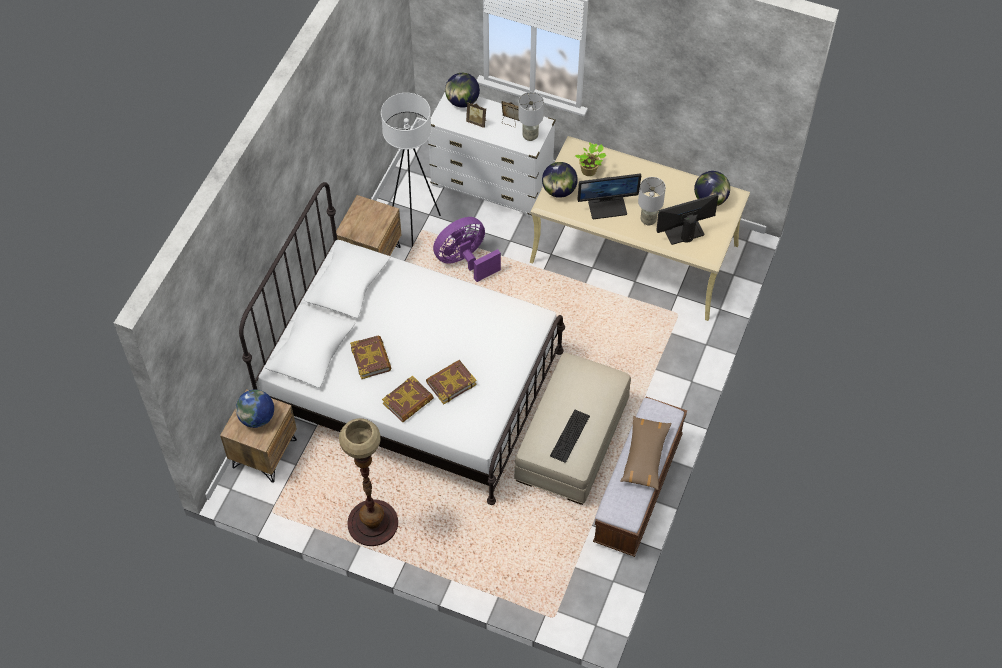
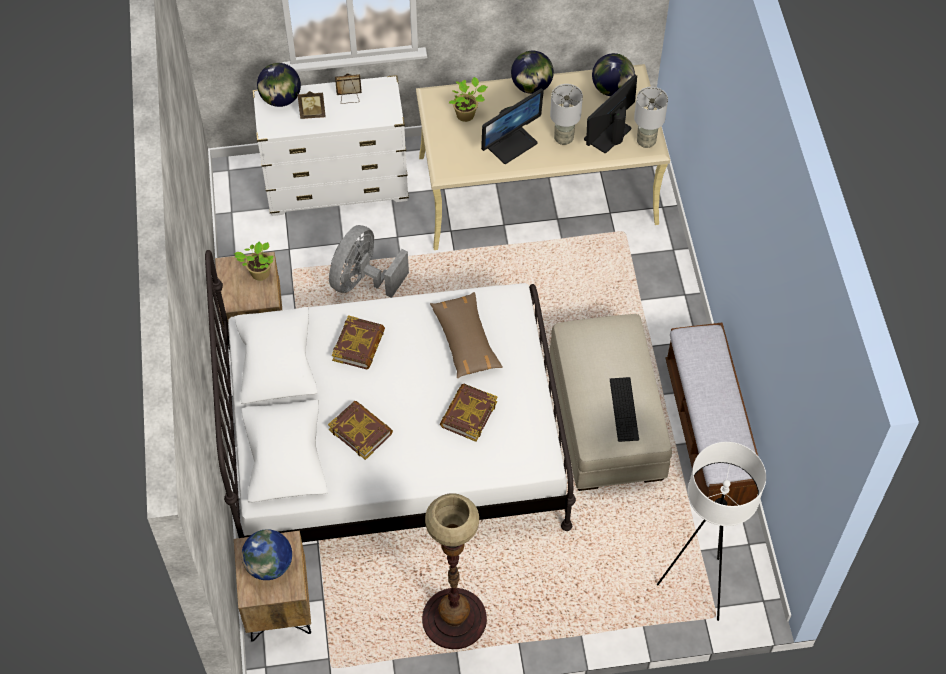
camera: 30 degrees left, 0 degrees up
white floor lamp [381,93,441,247] -> white floor lamp moved to [657,442,766,621]
book [382,376,434,422] -> book moved to [332,315,385,369]
purple fan [433,217,501,282] -> grey fan [329,225,409,298]
grey table lamp [518,92,544,141] -> grey table lamp moved to [634,87,668,148]
globe [542,162,578,198] -> globe moved to [511,51,554,94]
brown pillow [620,416,671,490] -> brown pillow moved to [430,292,503,378]
none -> potted plant [234,242,274,281]

